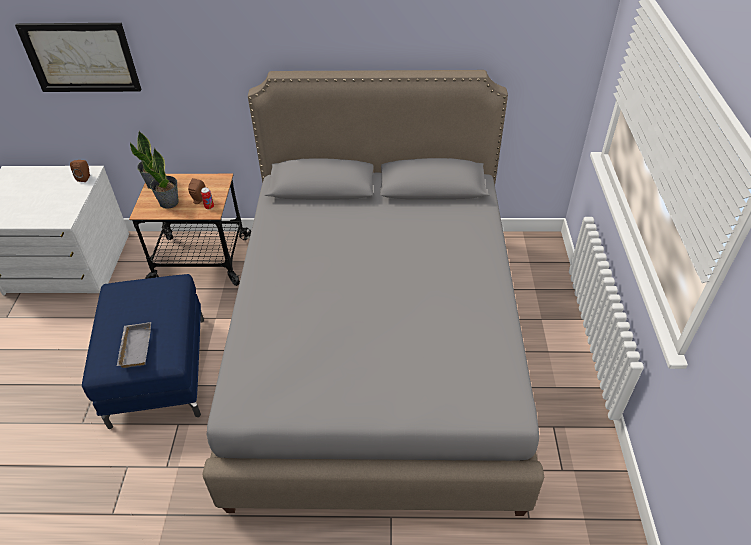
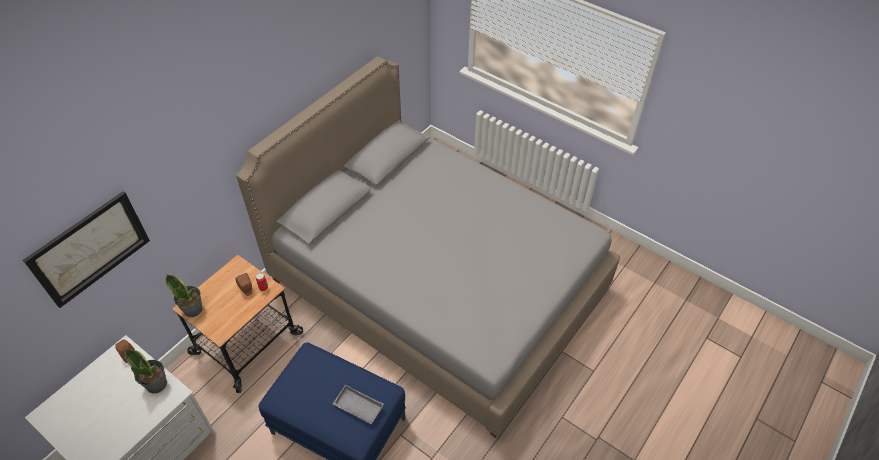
camera: 55 degrees left, 5 degrees up
potted plant [142,148,179,209] -> potted plant moved to [125,349,167,394]

